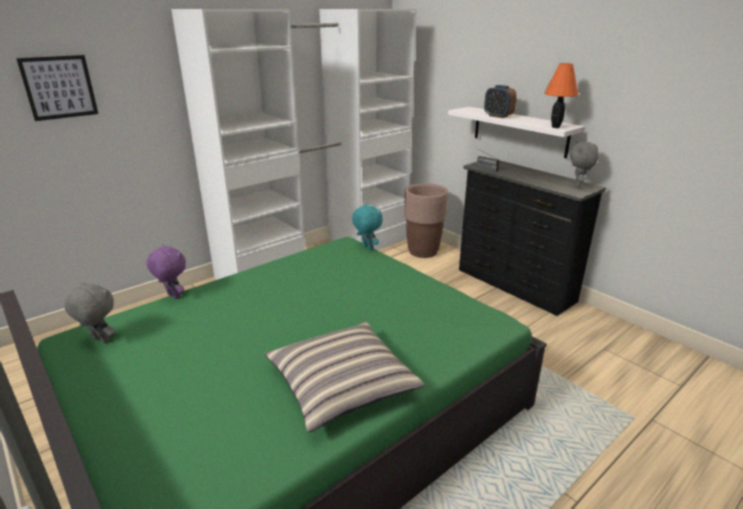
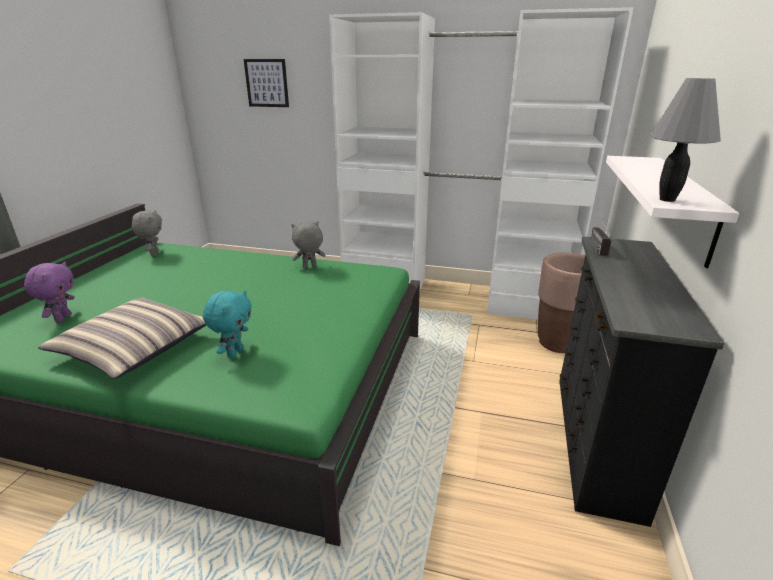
camera: 55 degrees right, 0 degrees up
purple plush toy [146,245,186,299] -> purple plush toy moved to [24,261,74,323]
turquoise plush toy [352,204,383,250] -> turquoise plush toy moved to [203,290,252,358]
alarm clock [484,85,517,118] -> none
orange table lamp [545,63,578,128] -> grey table lamp [650,78,721,202]
grey plush toy [570,141,598,188] -> grey plush toy moved to [291,221,326,268]

